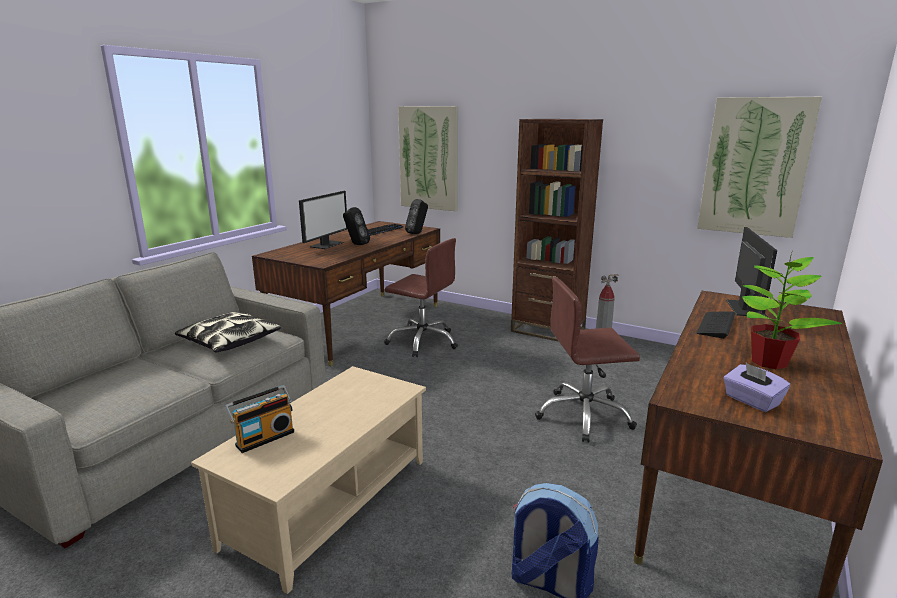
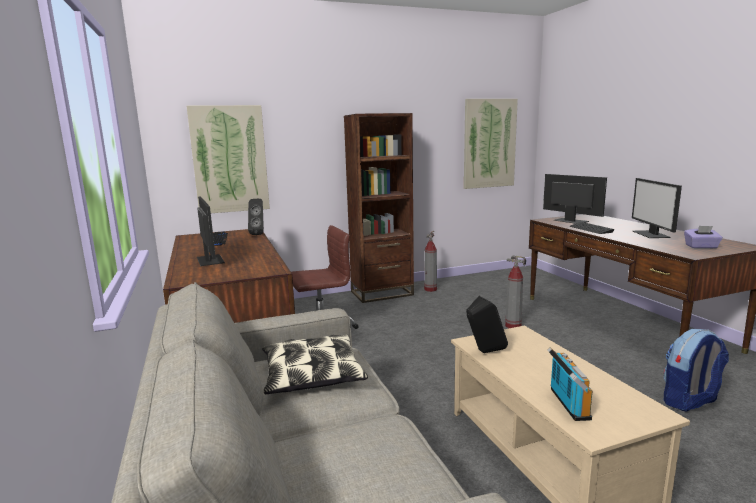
camera: 50 degrees left, 5 degrees down
black speaker [343,207,370,245] -> black speaker moved to [466,296,508,353]
brown office chair [535,277,640,443] -> fire extinguisher [505,255,526,328]
potted plant [742,250,842,369] -> monitor [632,178,682,238]

